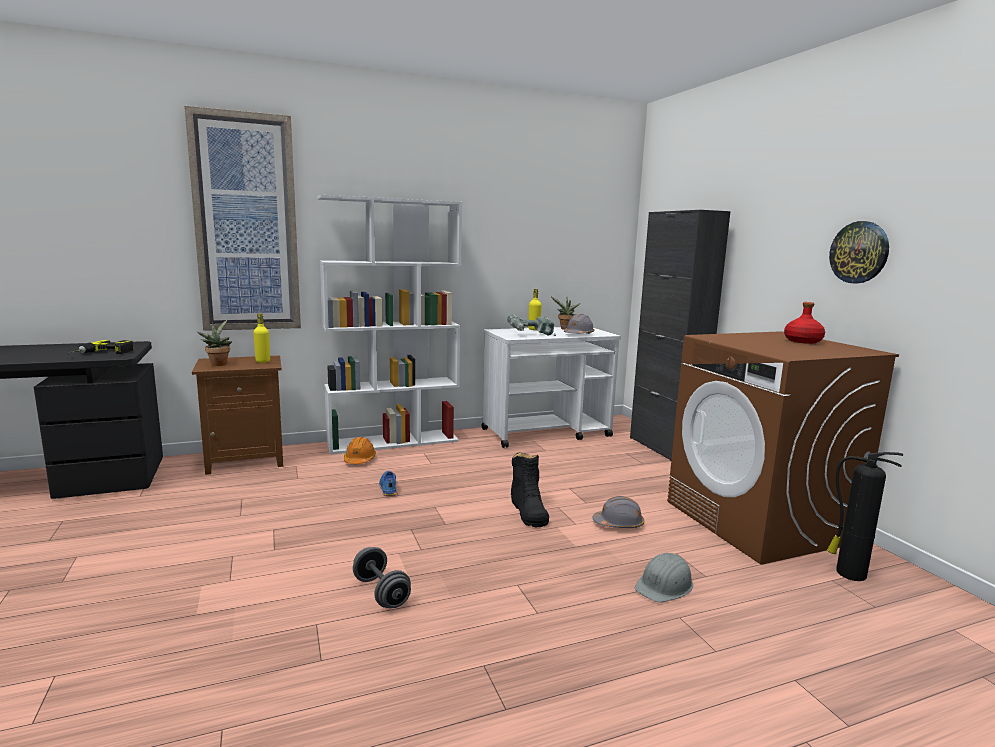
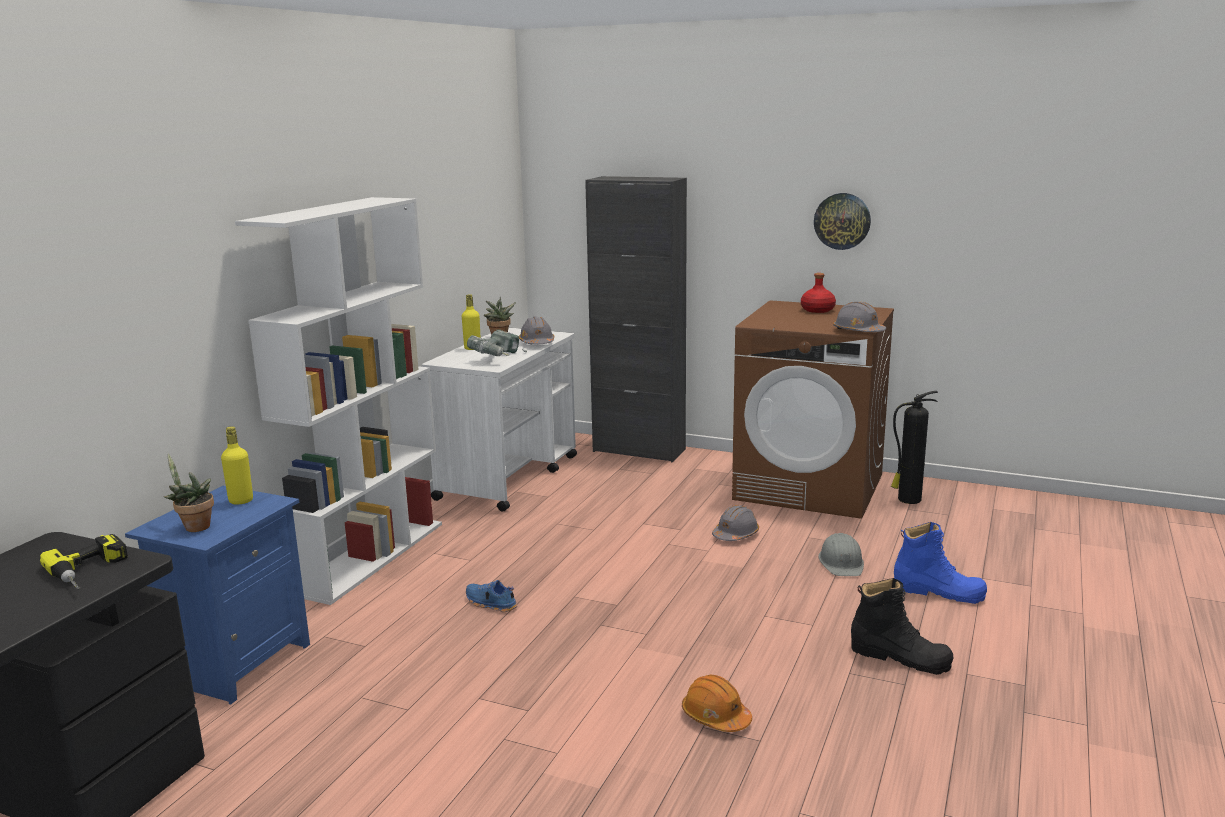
camera: 45 degrees left, 5 degrees up
picture [184,106,301,331] -> none
brown nightstand [192,355,283,475] -> blue nightstand [125,486,310,705]
orange hard hat [344,437,376,464] -> orange hard hat moved to [682,675,752,732]
grey dumbbell [353,547,411,608] -> none
black boot [511,452,549,527] -> black boot moved to [851,578,953,675]
none -> grey hard hat [833,301,886,332]
none -> blue boot [894,522,987,604]

